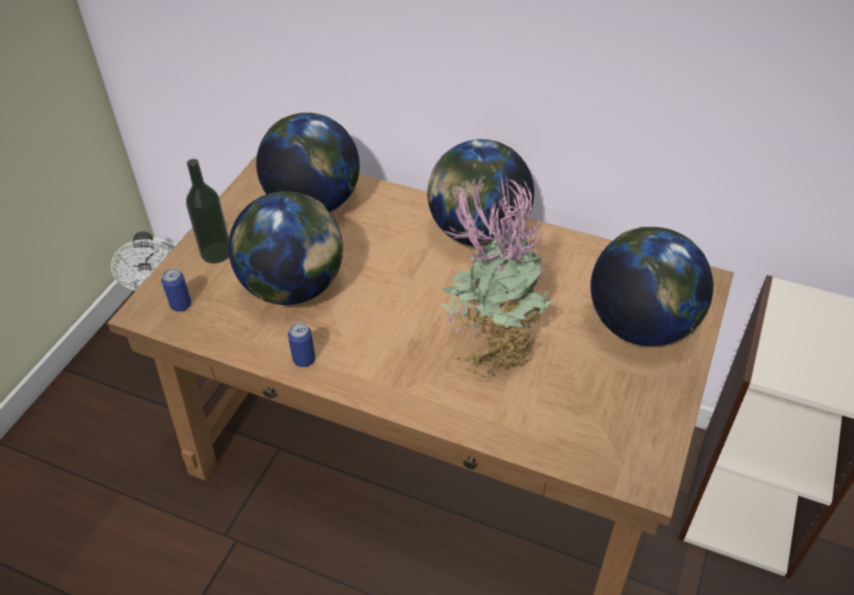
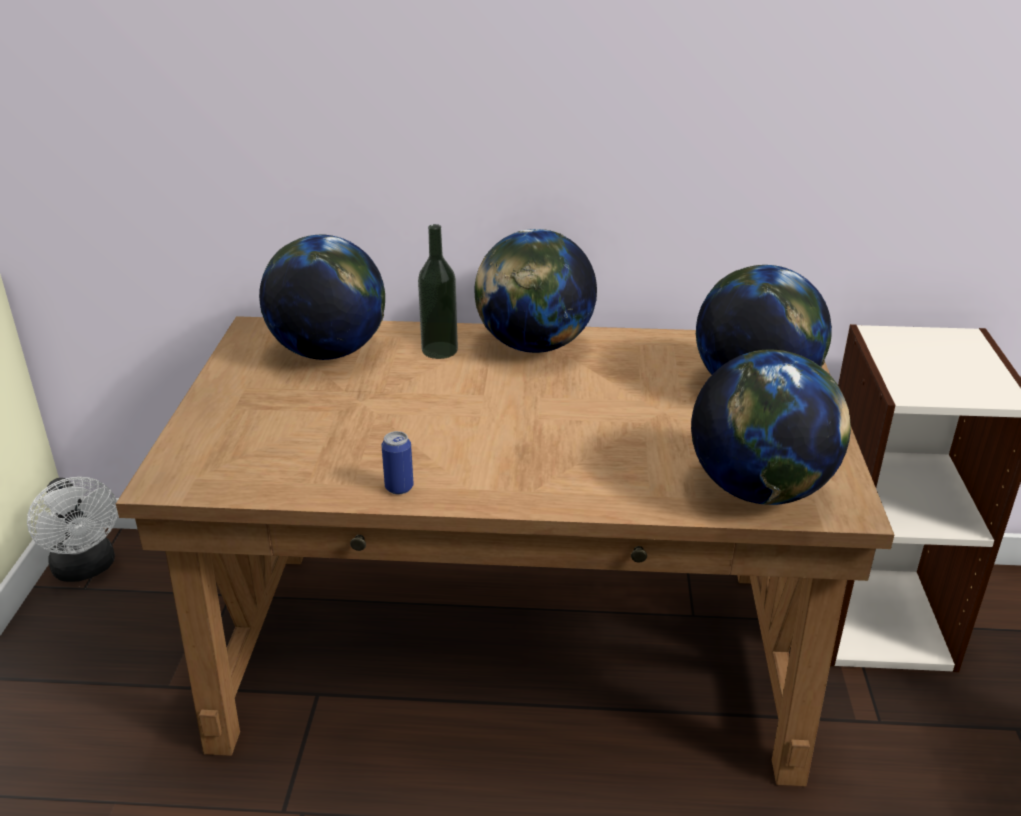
camera: 20 degrees left, 15 degrees down
can [161,268,191,312] -> none
bottle [186,159,229,264] -> bottle moved to [418,224,458,359]
globe [228,191,343,305] -> globe moved to [691,349,851,505]
potted plant [441,173,553,378] -> none

